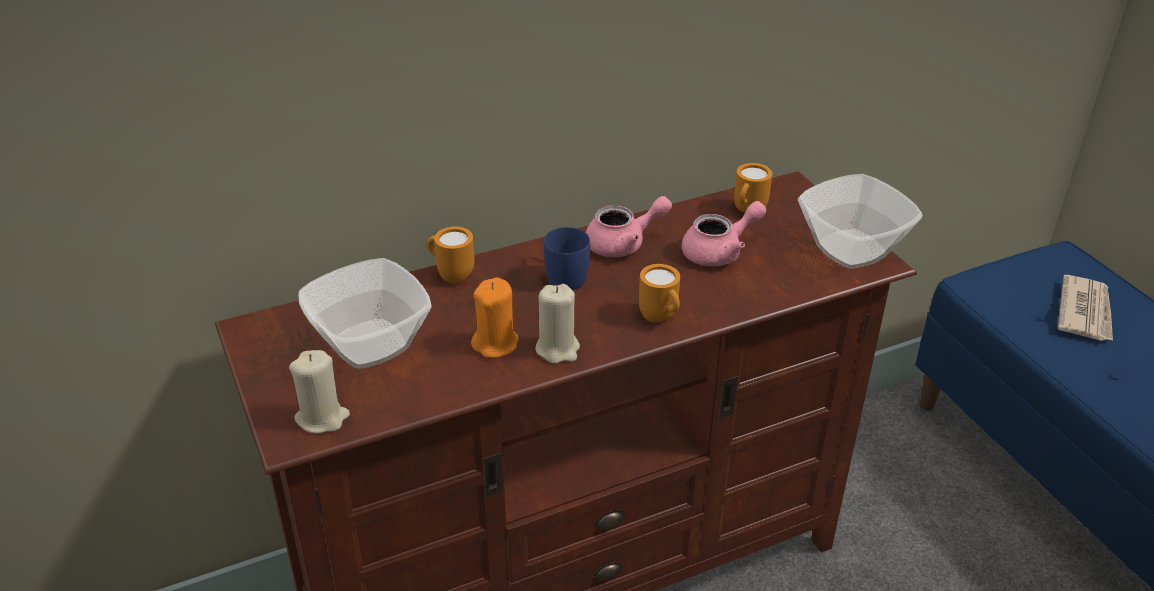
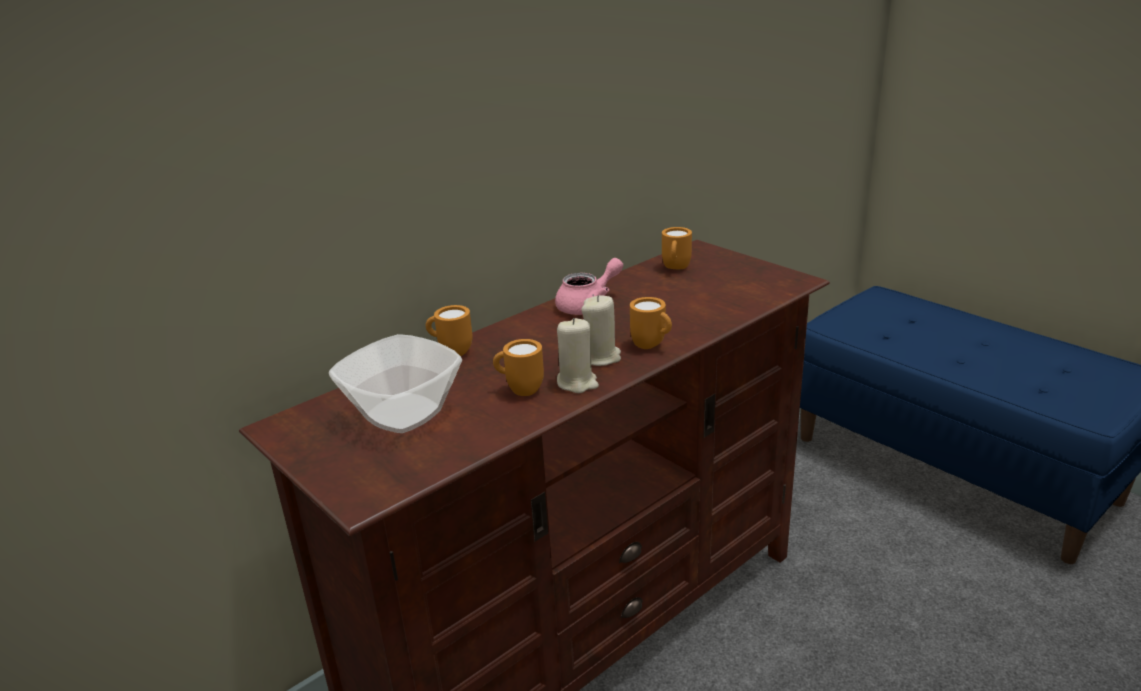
camera: 15 degrees left, 10 degrees down
beige candle [289,350,350,434] -> beige candle moved to [581,295,621,366]
orange candle [471,278,519,358] -> orange mug [493,339,544,396]
blue mug [544,227,590,290] -> none
pink teapot [682,201,766,267] -> none
bowl [798,174,922,269] -> none
newspaper [1058,275,1113,341] -> none

